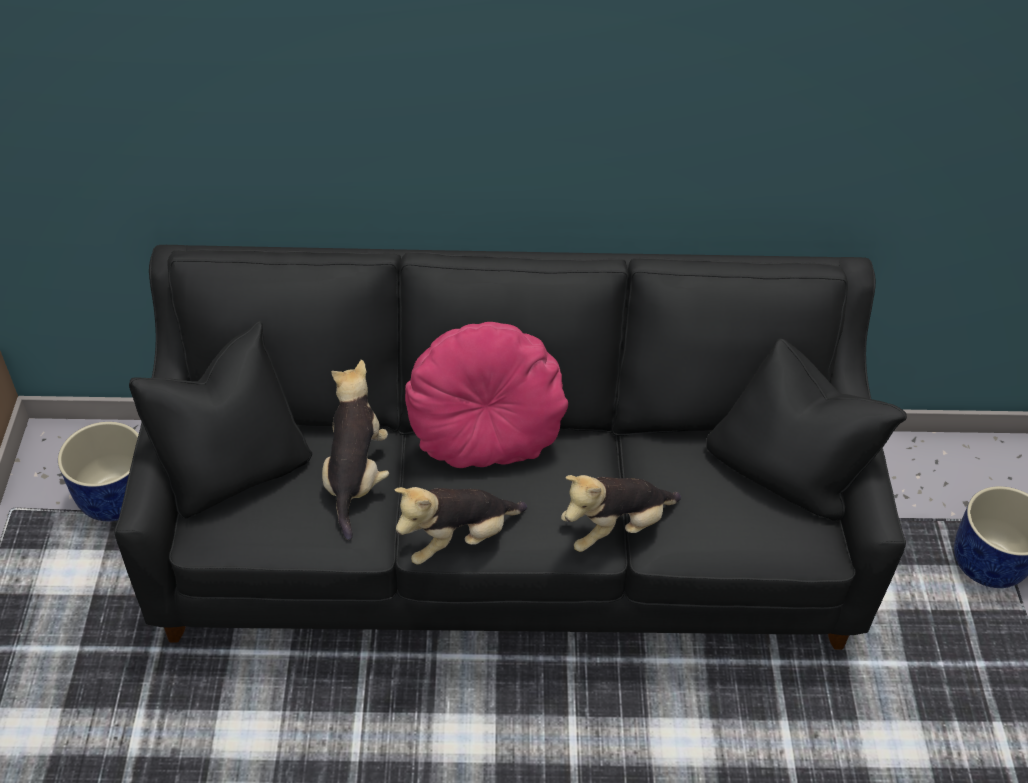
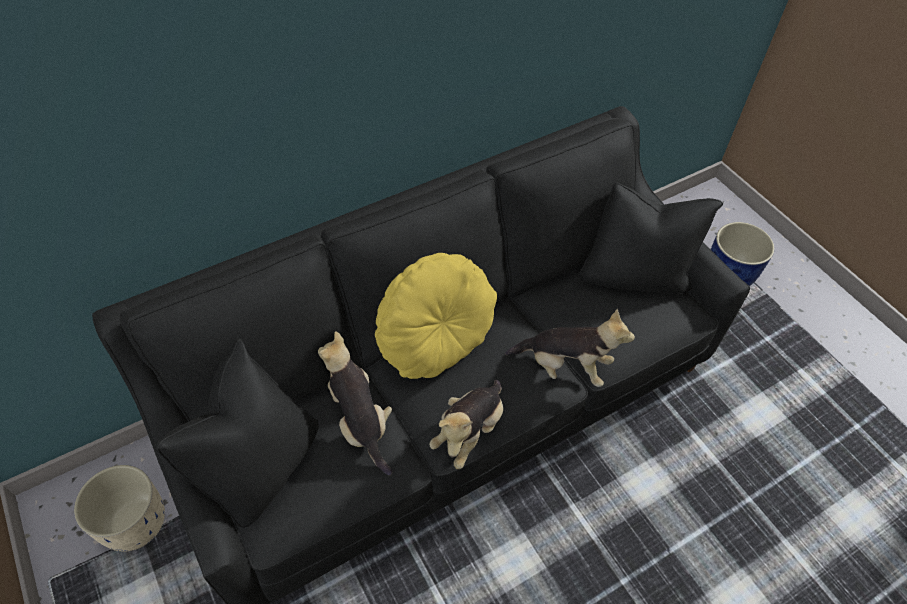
camera: 30 degrees left, 5 degrees up
blue planter [58,422,139,521] -> beige planter [74,465,165,552]
pink pillow [405,322,568,468] -> yellow pillow [375,253,497,379]
plush toy [561,475,681,552] -> plush toy turned 105 degrees counterclockwise [505,309,635,387]

